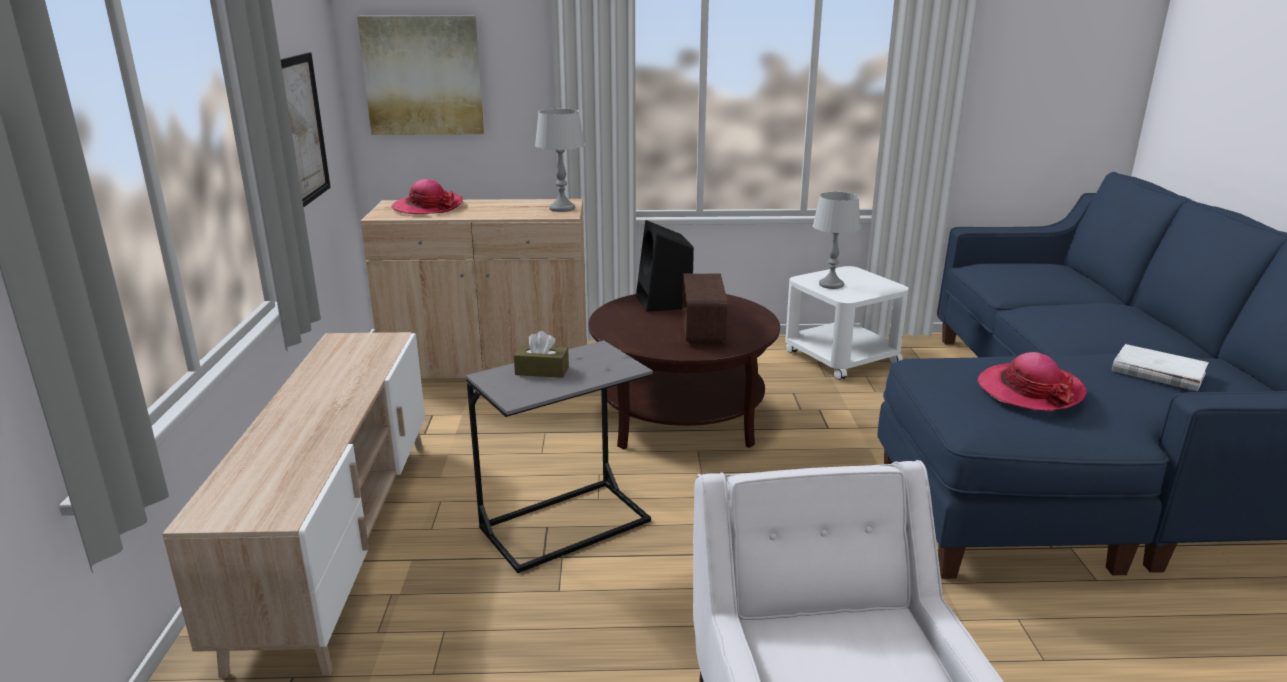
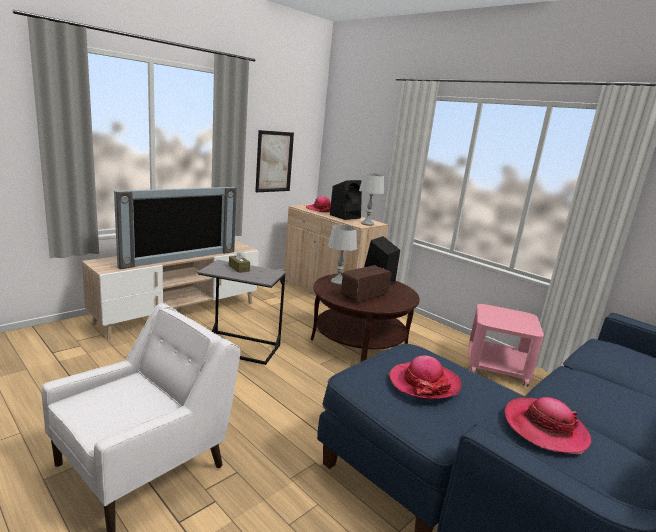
camera: 45 degrees right, 5 degrees down
picture [357,16,484,135] -> none
white side table [785,266,909,380] -> pink side table [468,304,544,387]
grey table lamp [813,192,861,289] -> grey table lamp moved to [328,225,357,285]
white book [1112,344,1209,391] -> hat [505,397,591,454]
none -> television [114,187,237,269]
none -> black speaker [330,180,362,220]

